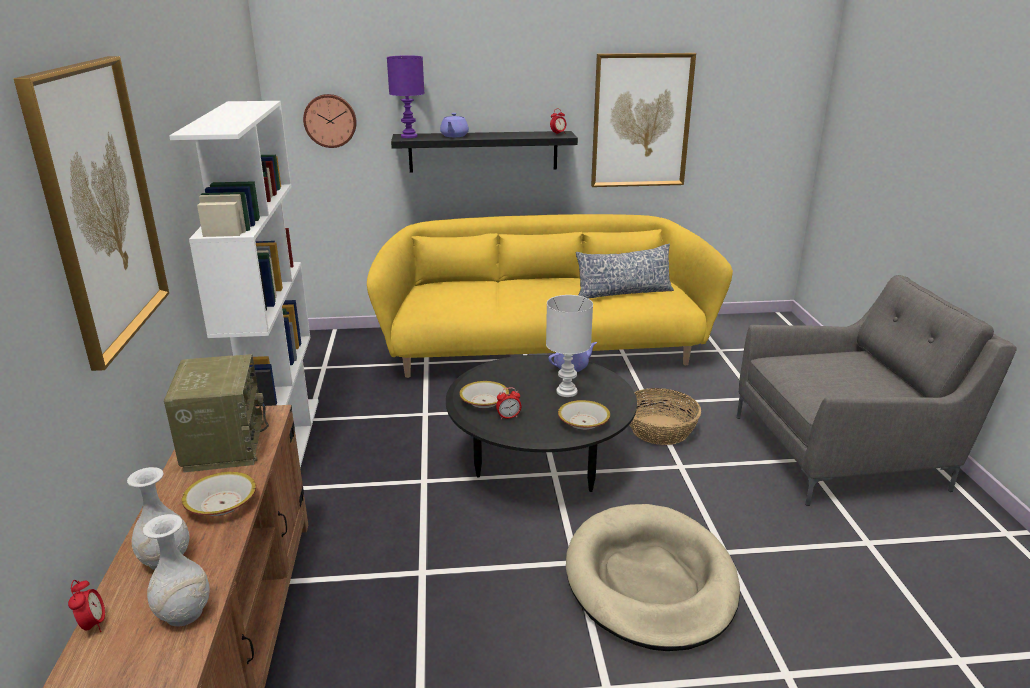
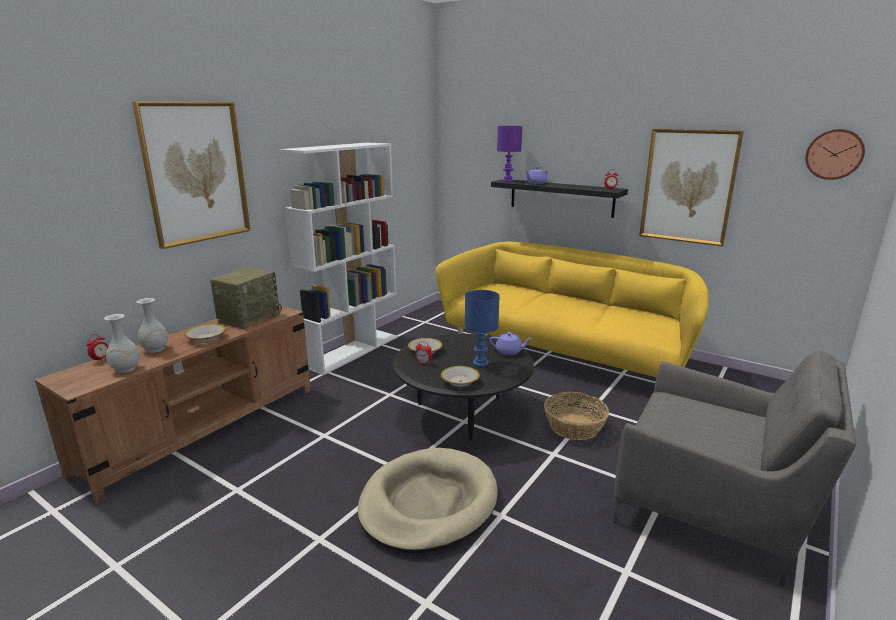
camera: 40 degrees right, 5 degrees down
wall clock [303,94,357,148] -> wall clock moved to [805,129,865,180]
white table lamp [546,295,593,397] -> blue table lamp [465,290,500,367]
pillow [576,244,674,299] -> none

